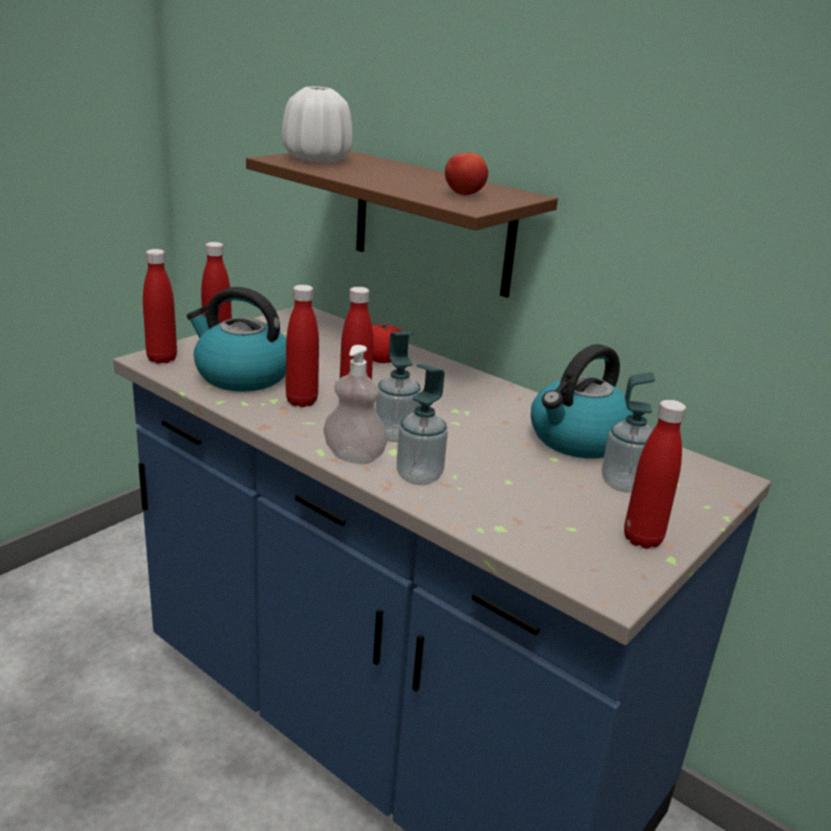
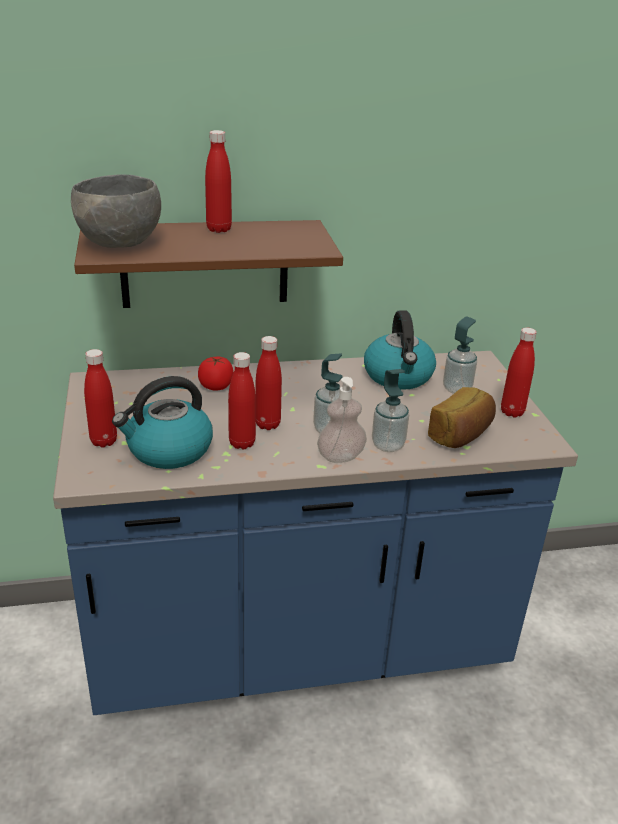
camera: 50 degrees left, 5 degrees up
red bottle [143,249,177,364] -> red bottle moved to [205,130,232,233]
white vase [282,86,353,163] -> grey bowl [71,174,161,248]
tomato [445,153,488,195] -> none
none -> bread [428,387,496,448]

